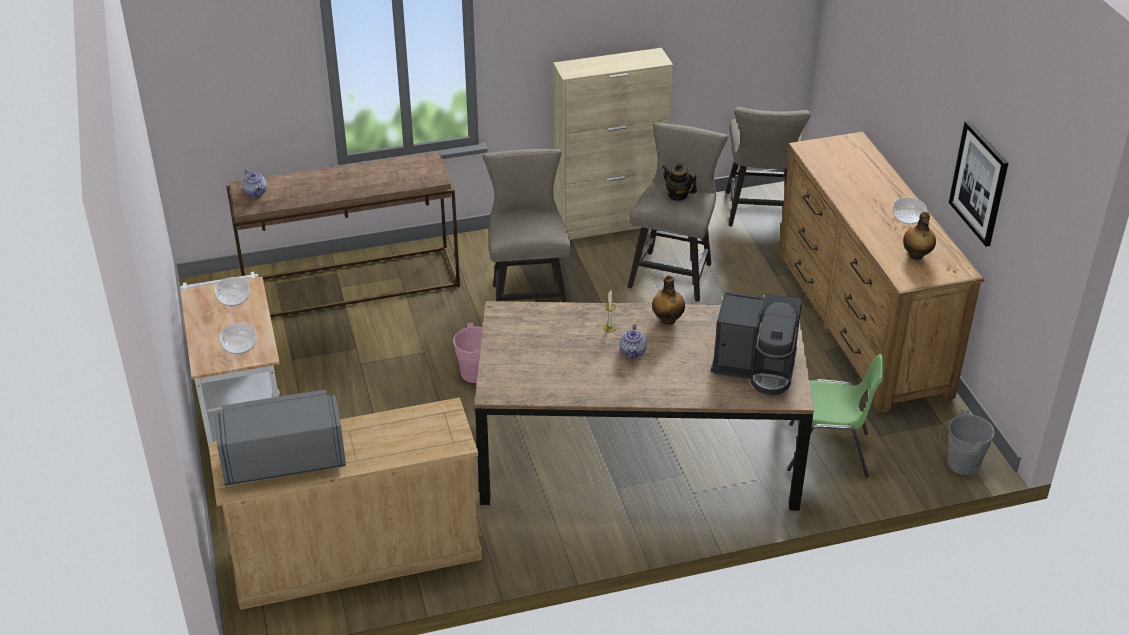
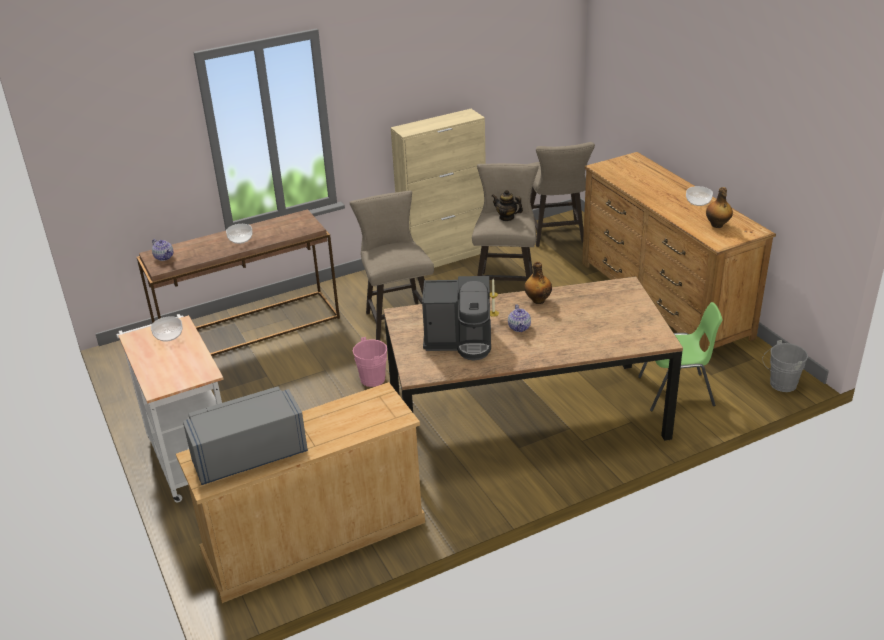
camera: 10 degrees left, 5 degrees down
bowl [220,323,257,354] -> bowl moved to [226,224,253,244]
coffee machine [711,292,802,396] -> coffee machine moved to [422,276,491,360]
picture [949,121,1008,247] -> none

